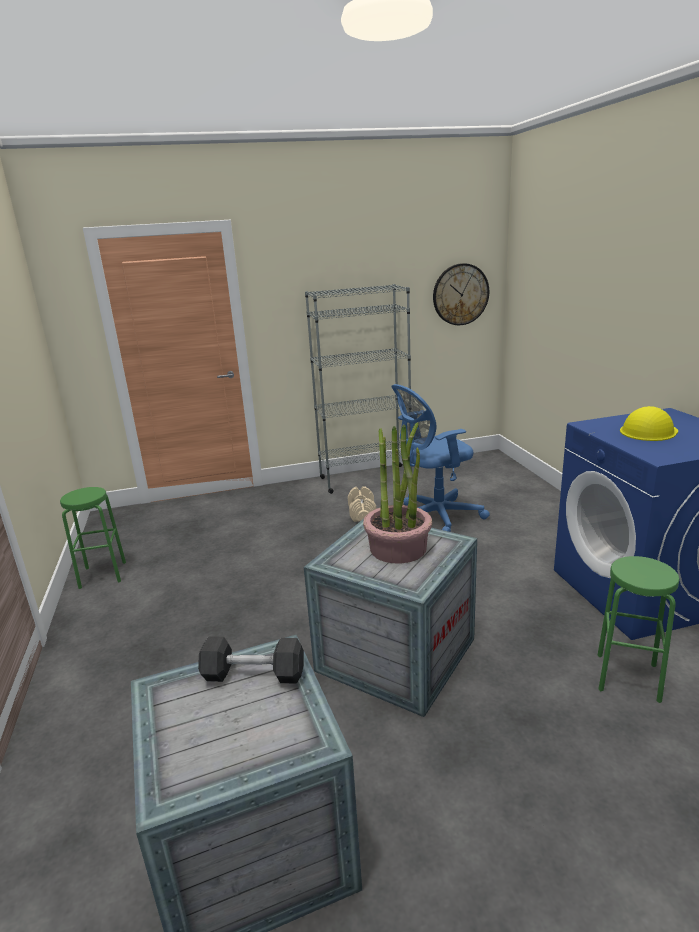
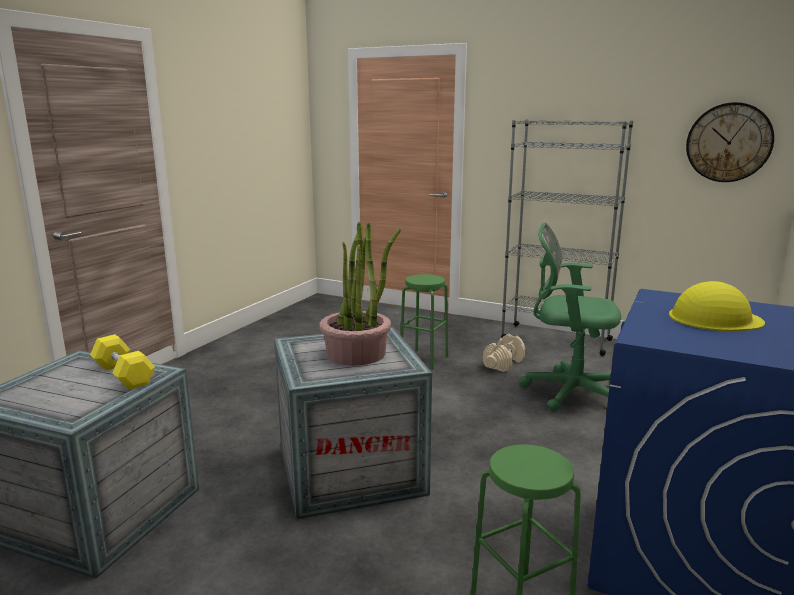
camera: 40 degrees right, 5 degrees down
green stool [60,487,126,589] -> green stool moved to [400,274,448,370]
grey dumbbell [198,636,304,684] -> yellow dumbbell [90,334,155,390]
blue office chair [391,384,490,532] -> green office chair [519,223,621,412]

